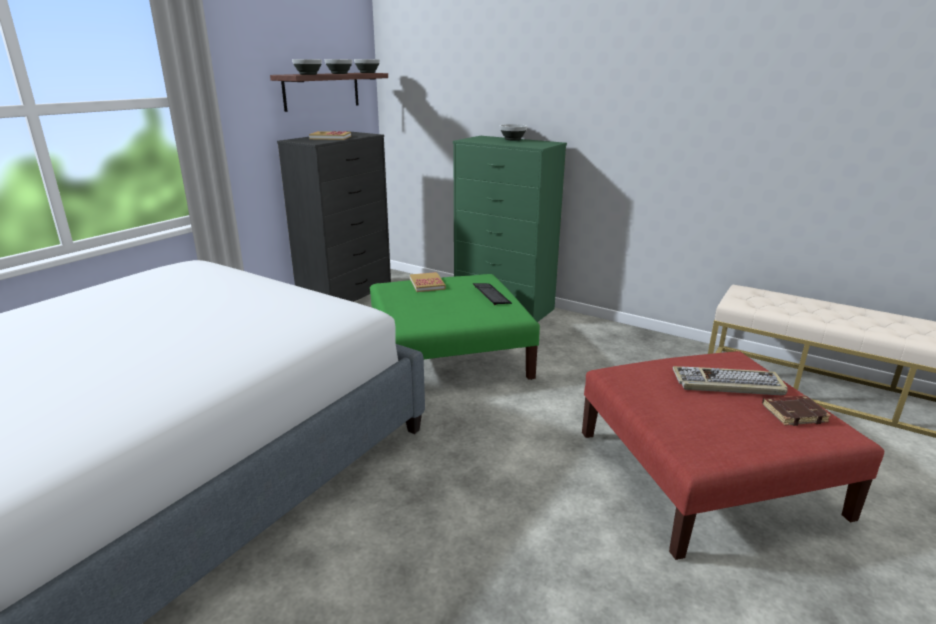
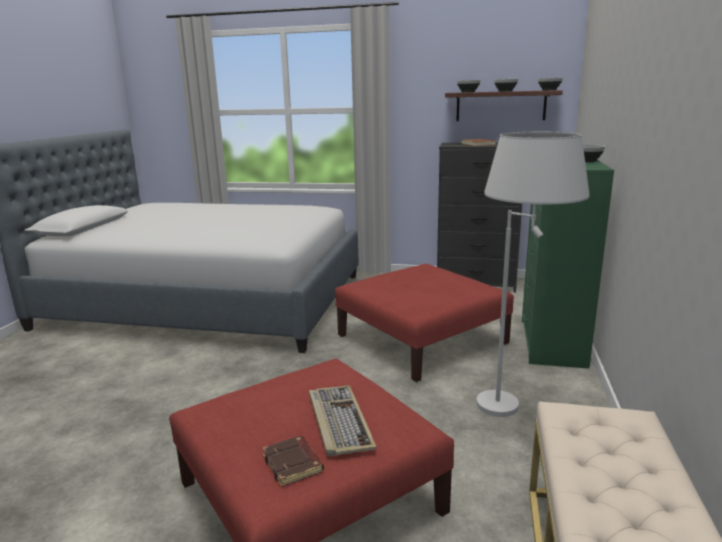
camera: 70 degrees right, 5 degrees down
green ottoman [370,274,540,380] -> red ottoman [335,264,514,382]
book [410,272,446,292] -> none
keyboard [473,283,512,305] -> none
none -> white floor lamp [476,132,590,417]

